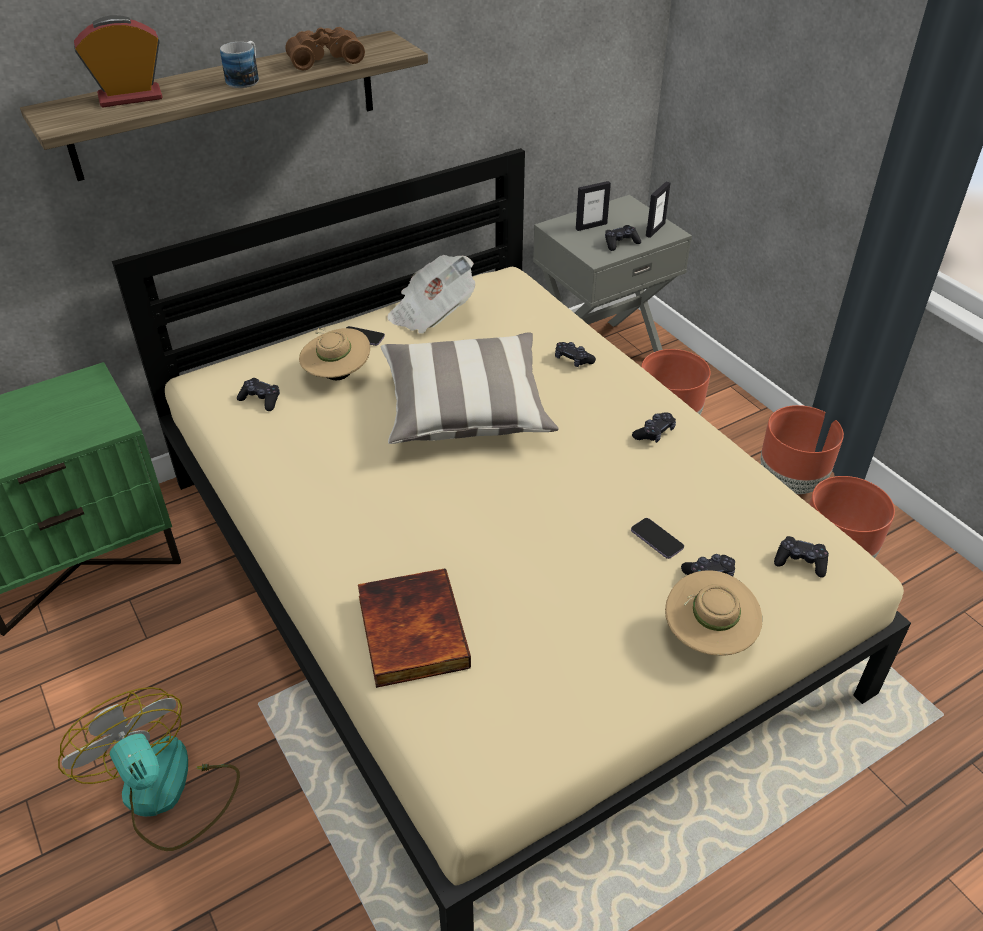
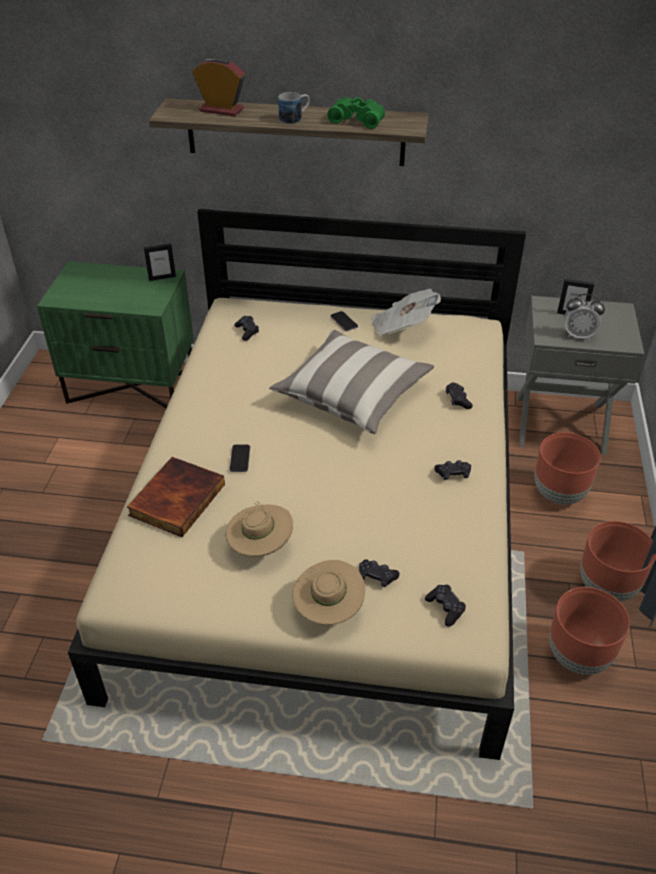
camera: 40 degrees right, 0 degrees up
fan [58,687,240,851] -> none
brown binoculars [285,27,365,70] -> green binoculars [327,97,385,129]
beige hat [299,328,370,380] -> beige hat moved to [226,501,293,557]
black game controller [605,225,641,251] -> alarm clock [565,294,605,340]
phone [631,518,684,559] -> phone moved to [230,445,250,472]
picture frame [646,181,671,238] -> picture frame moved to [143,243,176,281]

